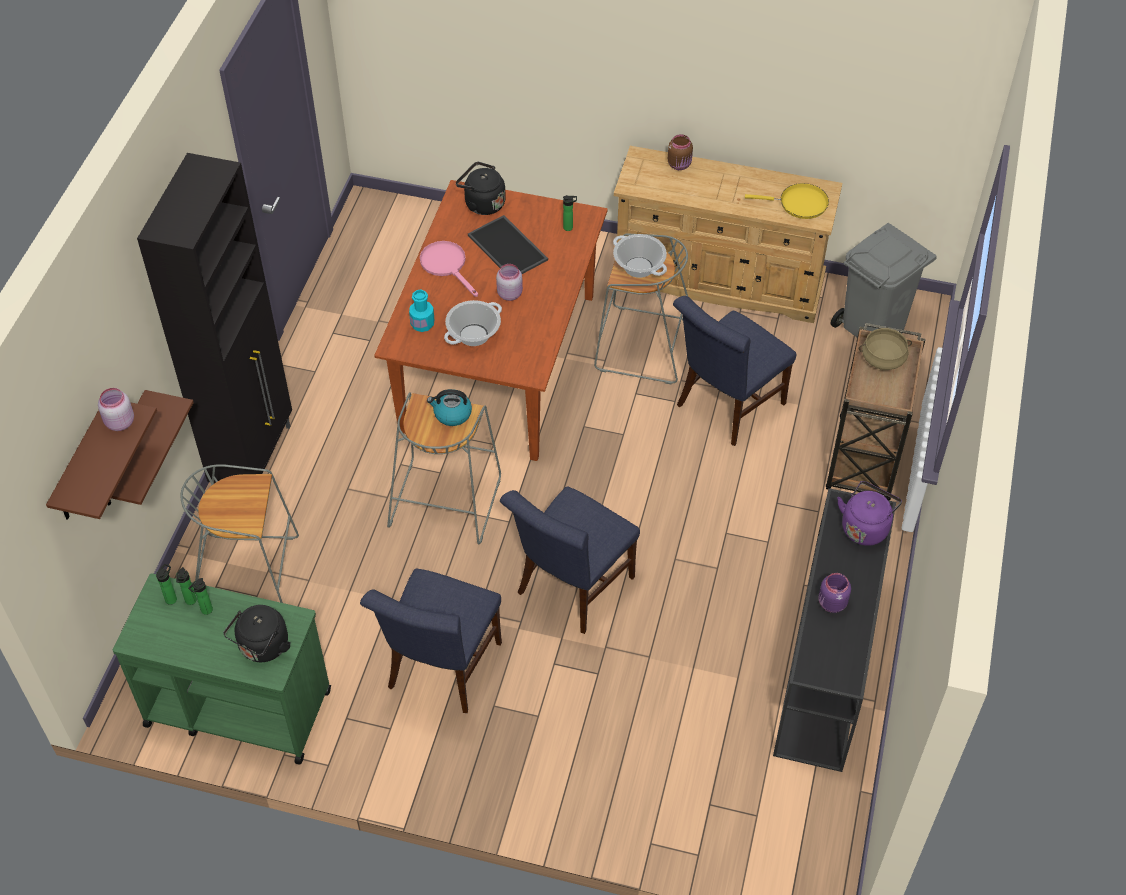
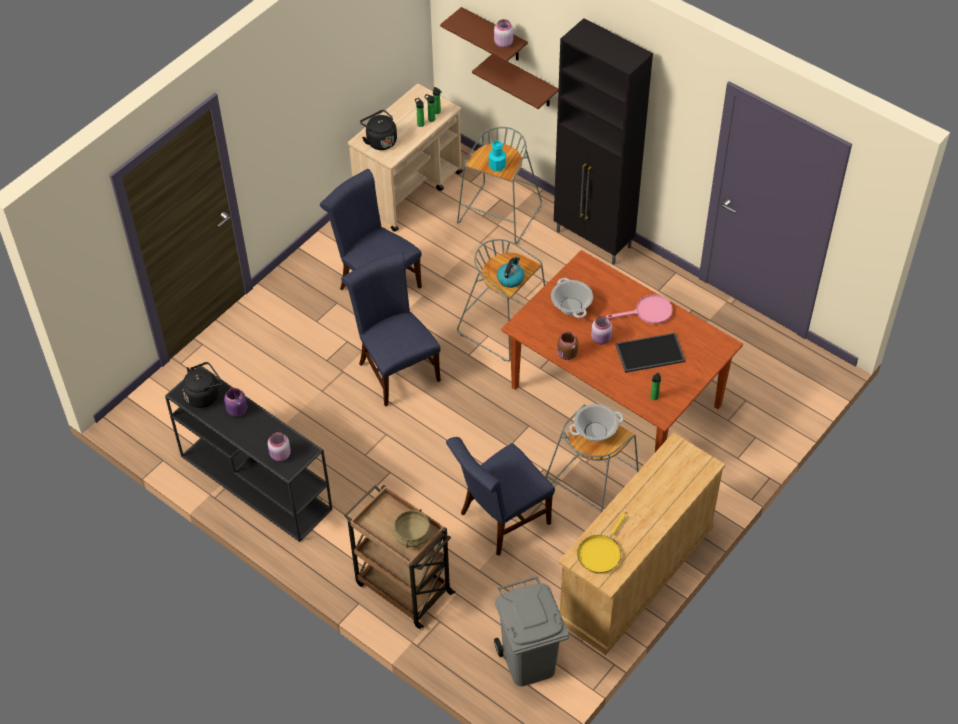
camera: 115 degrees right, 0 degrees up
green cart [113,573,331,765] -> beige cart [348,83,462,232]
turquoise bottle [409,289,434,332] -> turquoise bottle moved to [489,141,506,171]
black kettle [456,162,506,215] -> black kettle moved to [182,362,222,408]
brown jar [668,134,693,170] -> brown jar moved to [557,332,578,360]
blue chair [673,296,796,446] -> blue chair turned 105 degrees counterclockwise [446,437,555,556]
purple kettle [837,481,902,546] -> pink jar [268,432,291,461]

